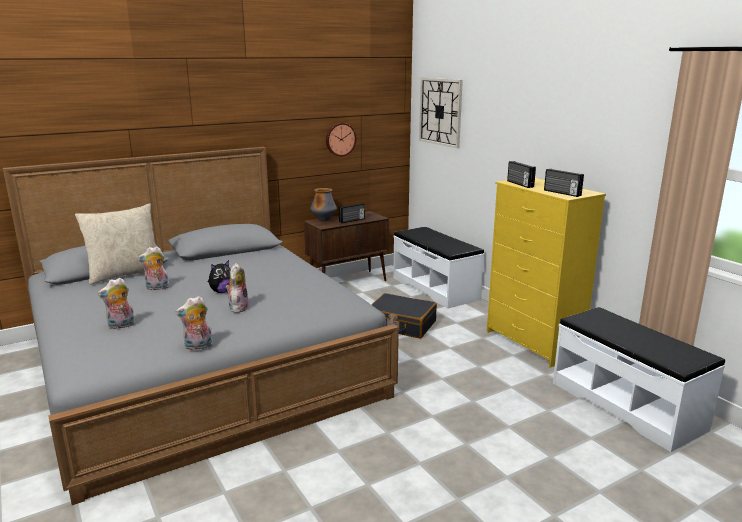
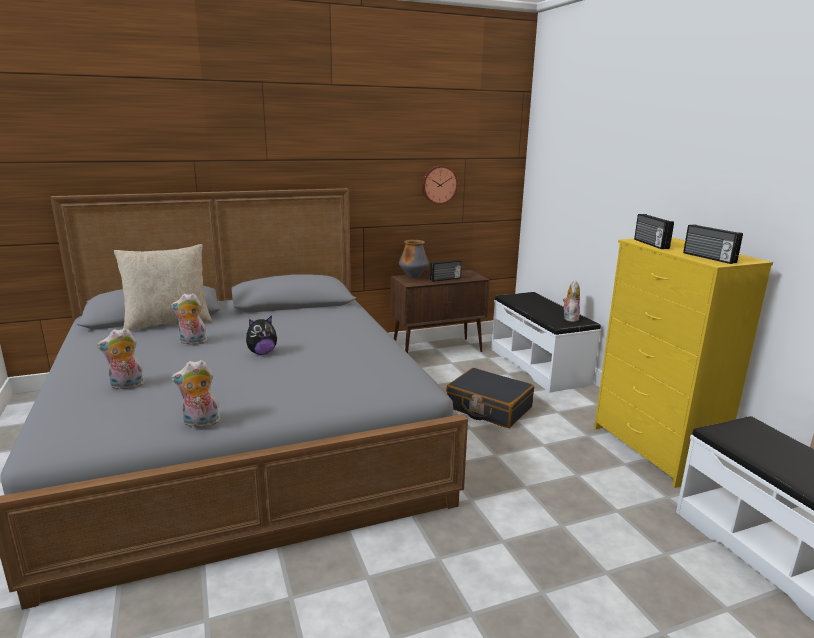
camera: 10 degrees right, 0 degrees up
plush toy [226,263,249,313] -> plush toy moved to [563,280,580,322]
wall clock [419,78,463,148] -> none

